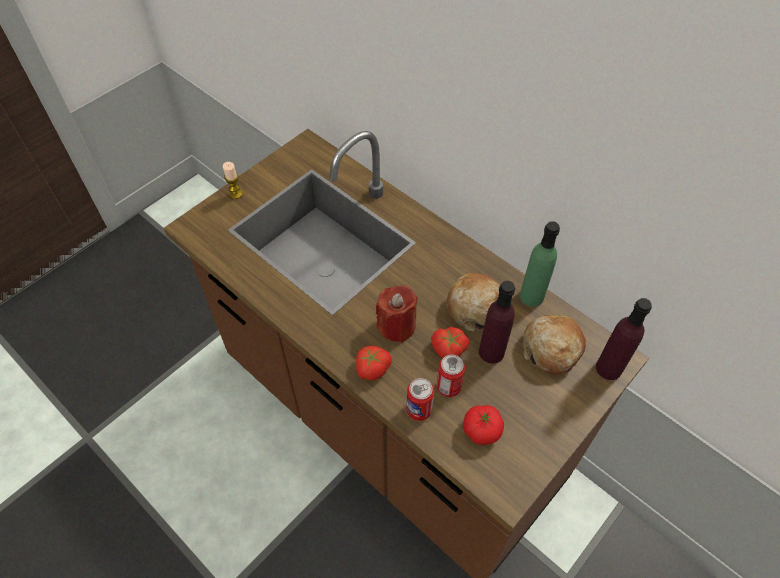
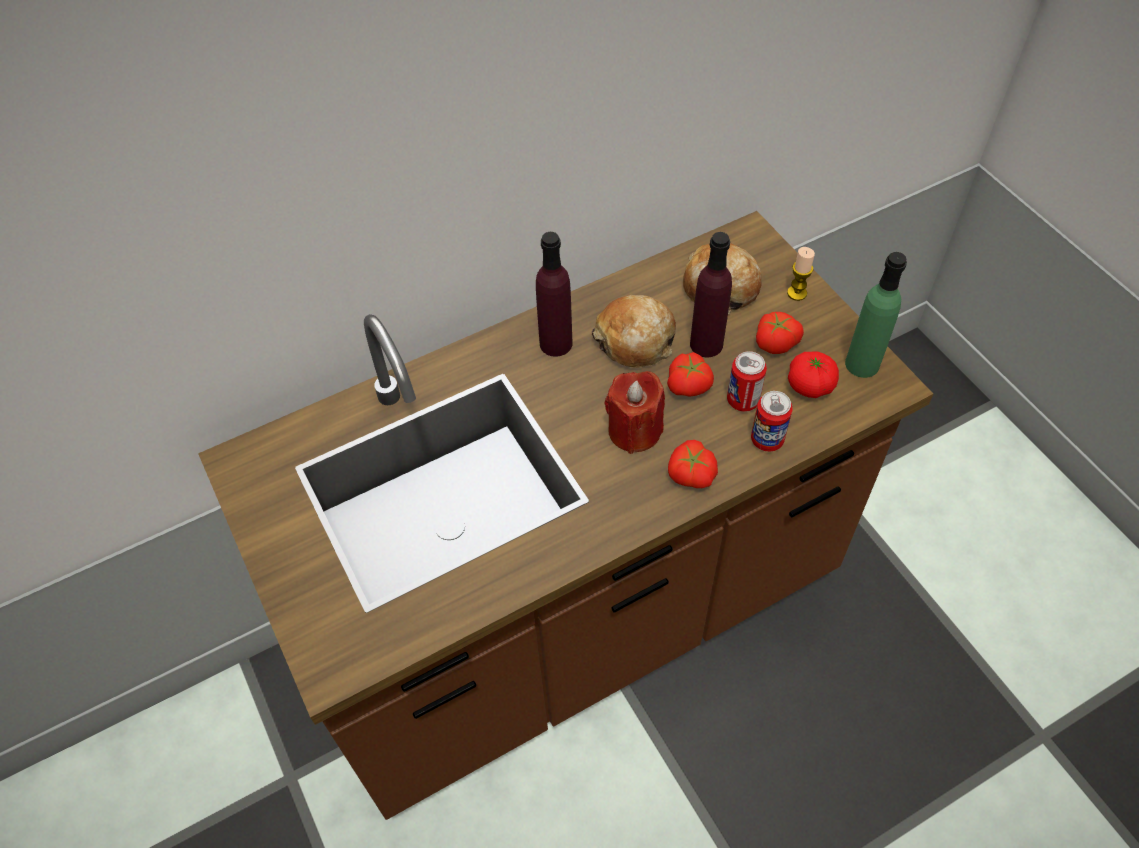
camera: 70 degrees left, 0 degrees up
candle [223,162,243,199] -> candle moved to [787,247,815,301]
green bottle [520,221,560,307] -> green bottle moved to [845,252,907,378]
purple bottle [596,298,652,380] -> purple bottle moved to [536,232,572,357]
none -> tomato [756,312,804,354]

